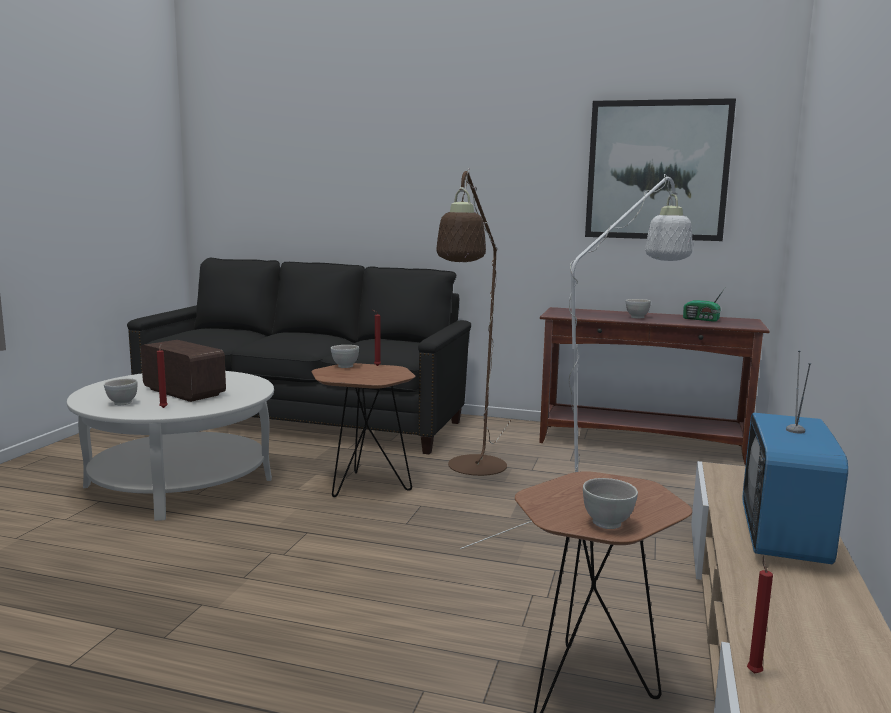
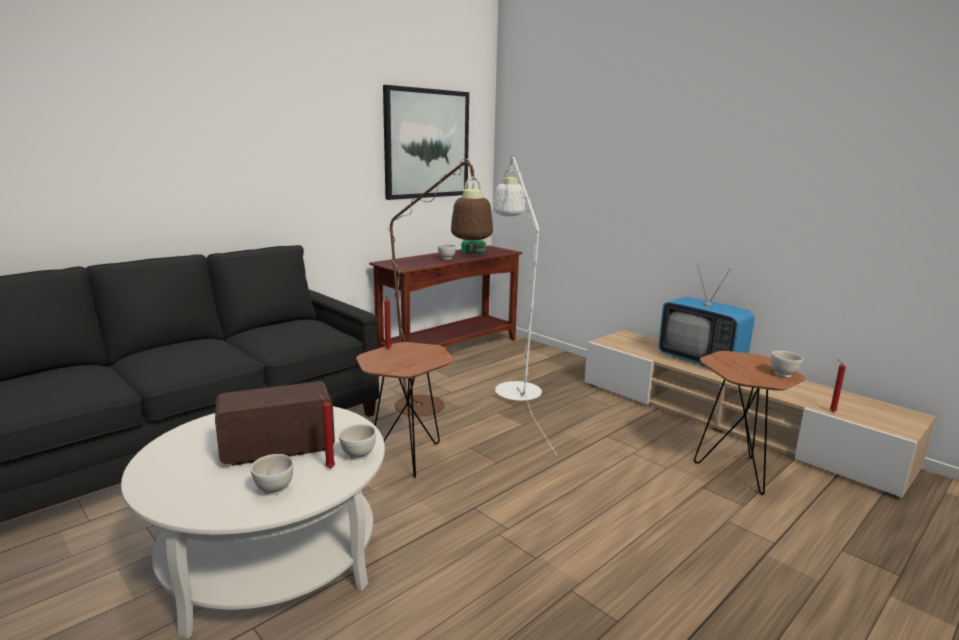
camera: 60 degrees left, 5 degrees up
white bowl [331,345,359,368] -> white bowl moved to [339,424,376,460]

